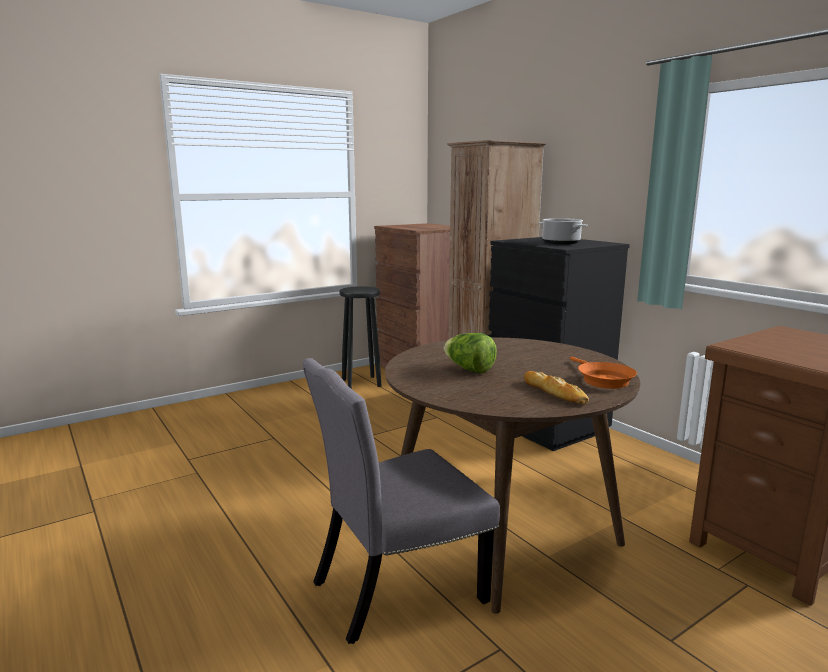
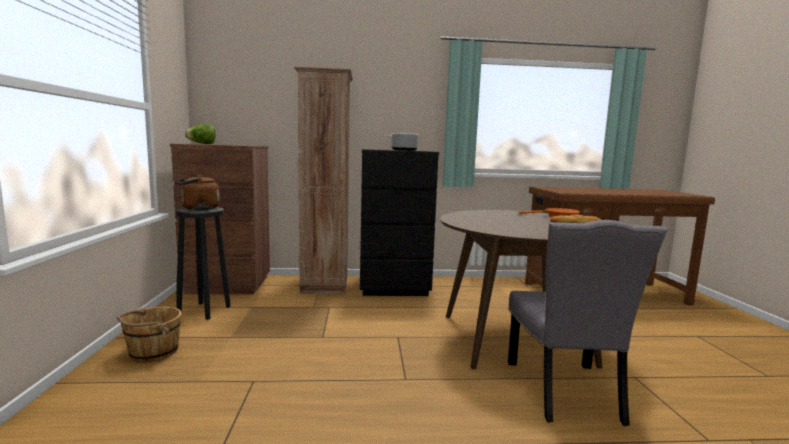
camera: 60 degrees left, 5 degrees down
lettuce [444,333,497,374] -> lettuce moved to [185,124,215,144]
none -> brown bucket [117,307,182,362]
none -> brown kettle [177,174,220,210]

